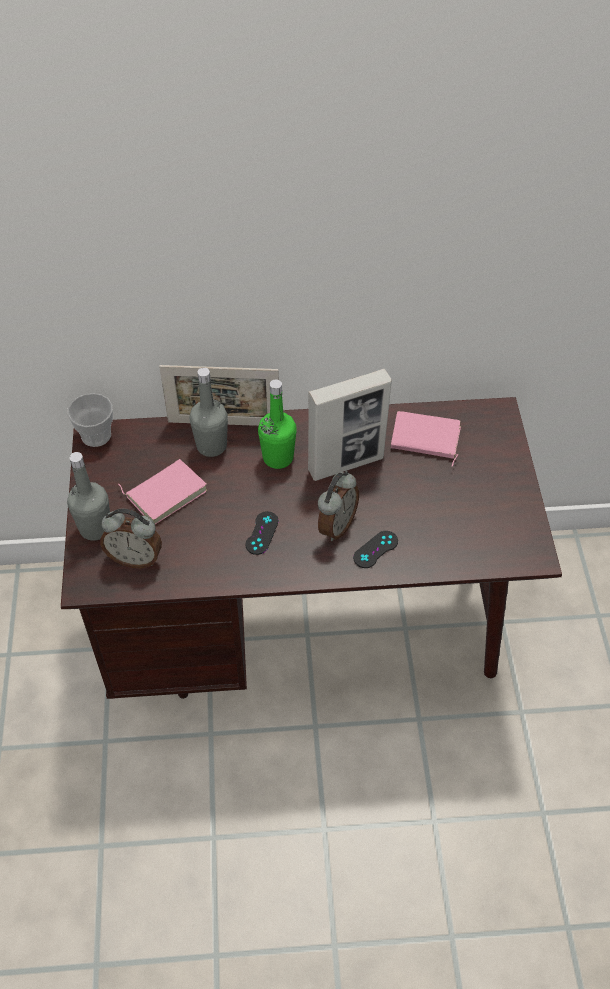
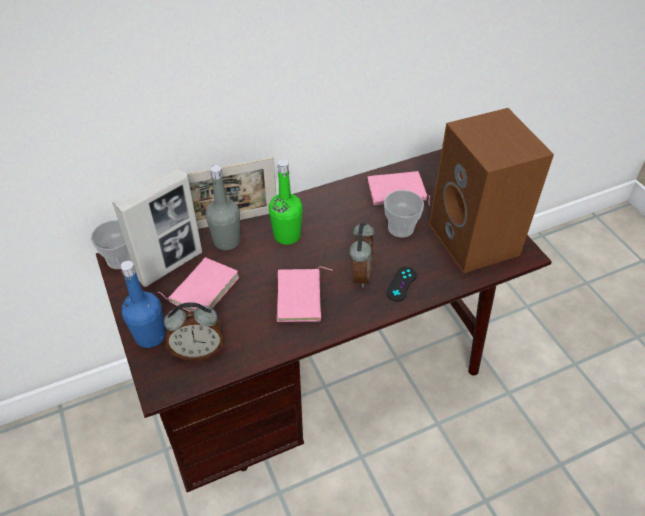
camera: 20 degrees left, 5 degrees down
grey bottle [67,452,110,541] -> blue bottle [120,261,166,348]
black game controller [245,511,279,555] -> pink book [277,266,333,322]
picture frame [308,369,391,481] -> picture frame moved to [112,168,202,287]
none -> cup [384,190,424,238]
none -> brown speaker [429,108,554,273]

